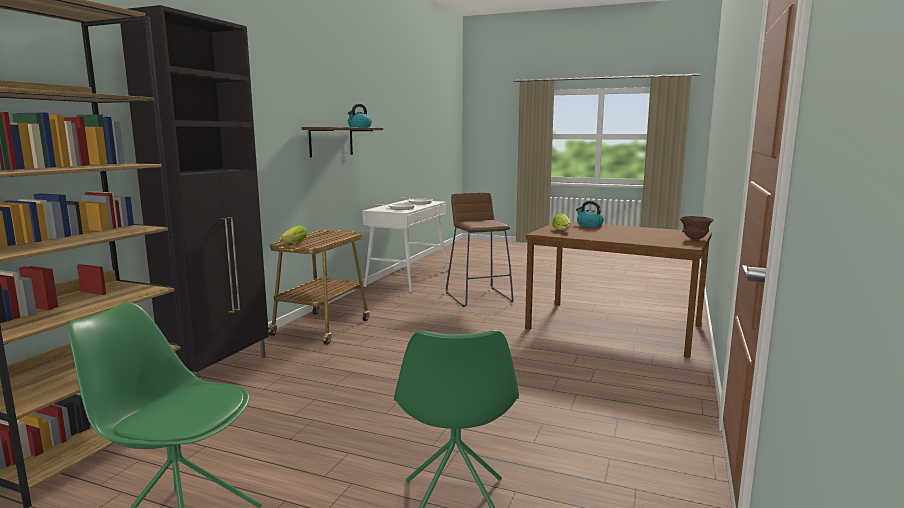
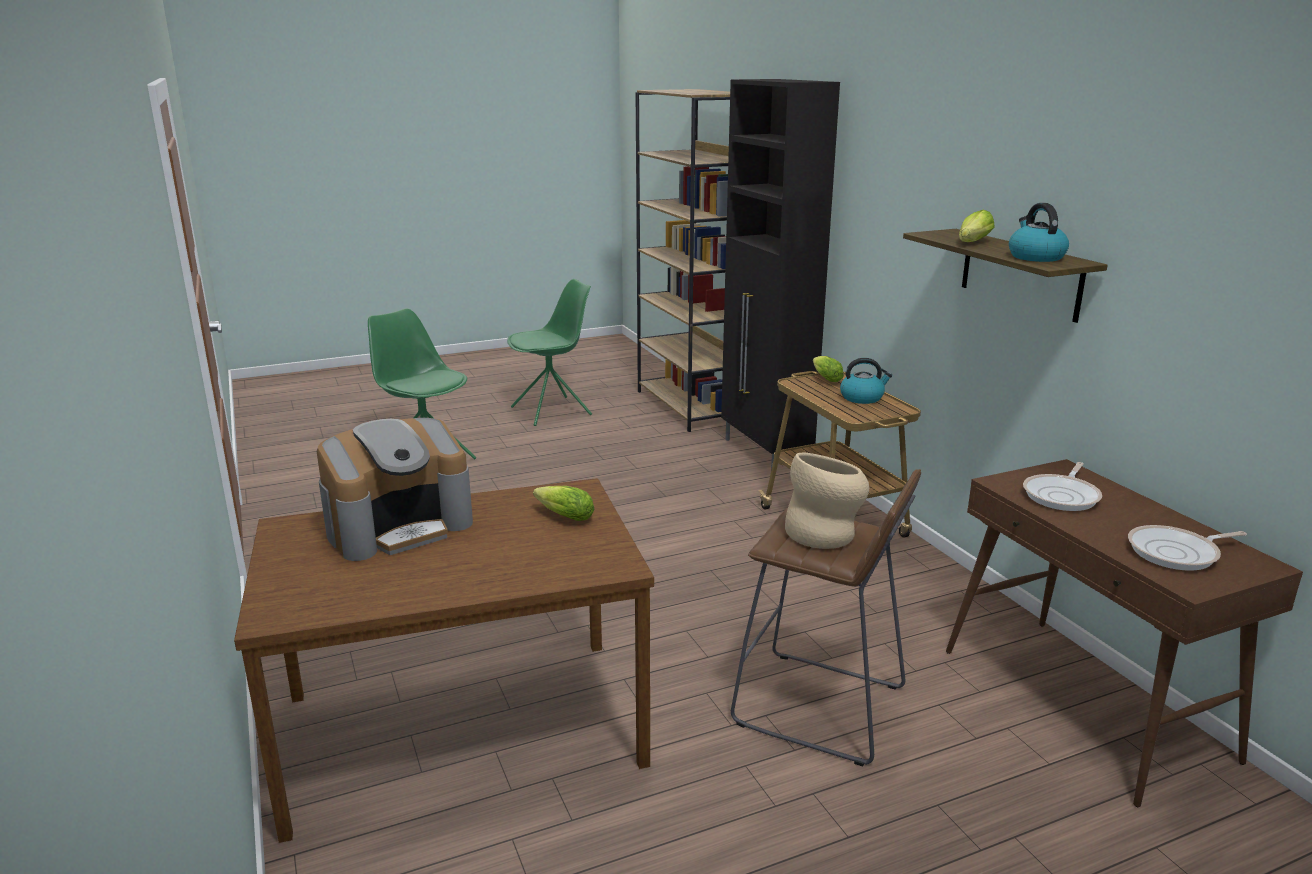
camera: 135 degrees right, 10 degrees up
white console table [362,200,448,293] -> brown console table [946,459,1303,807]
kettle [576,201,604,227] -> kettle moved to [840,358,892,404]
brown bowl [680,216,714,239] -> none
none -> coffee machine [317,418,473,561]
none -> beige vase [785,453,869,549]
none -> lettuce [959,210,995,242]

